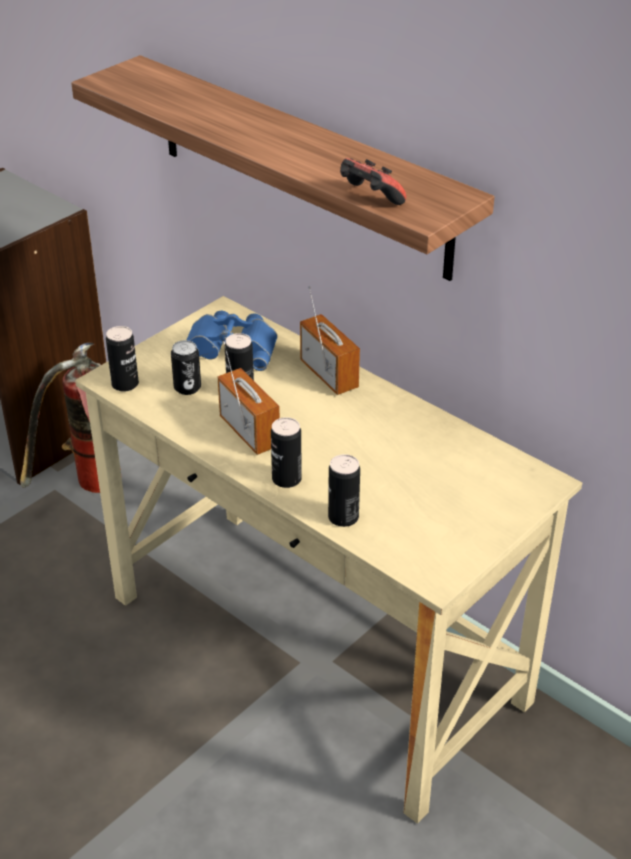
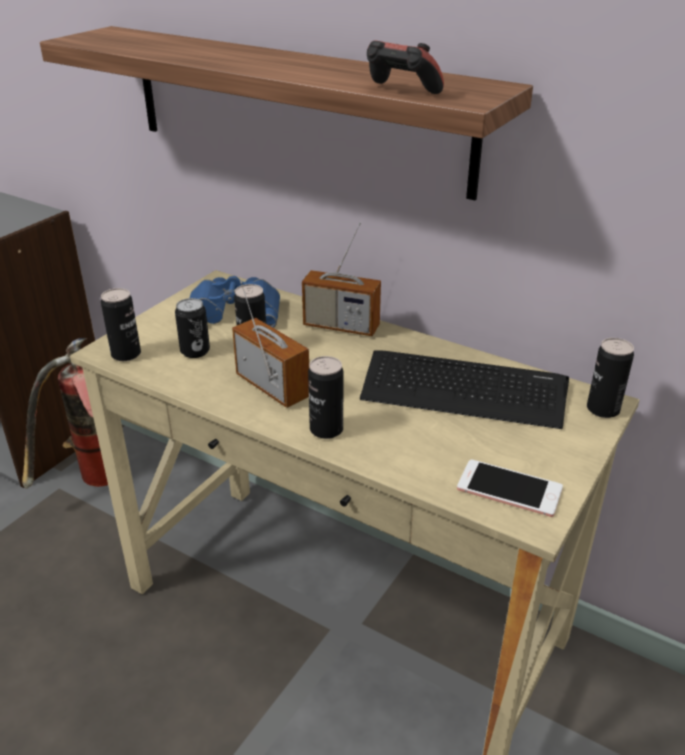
camera: 10 degrees left, 5 degrees down
radio [300,286,360,395] -> radio turned 150 degrees clockwise [302,222,381,336]
can [328,454,360,527] -> can moved to [587,338,634,418]
none -> keyboard [360,351,569,429]
none -> phone [457,460,563,517]

